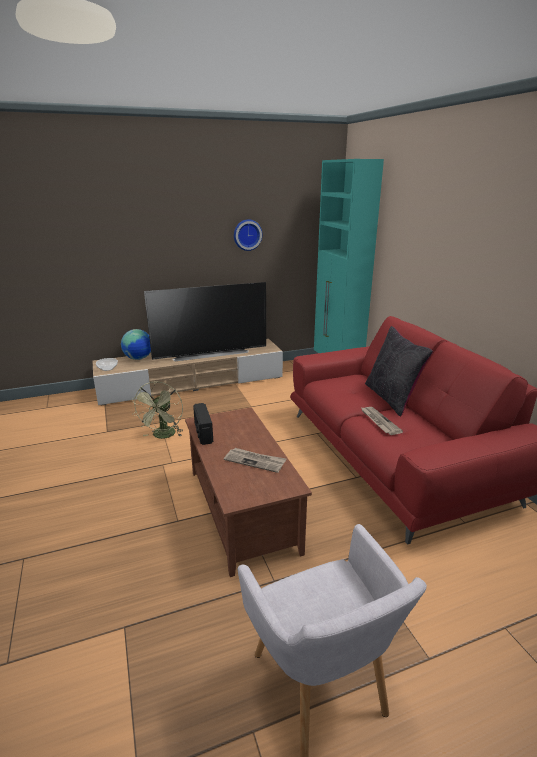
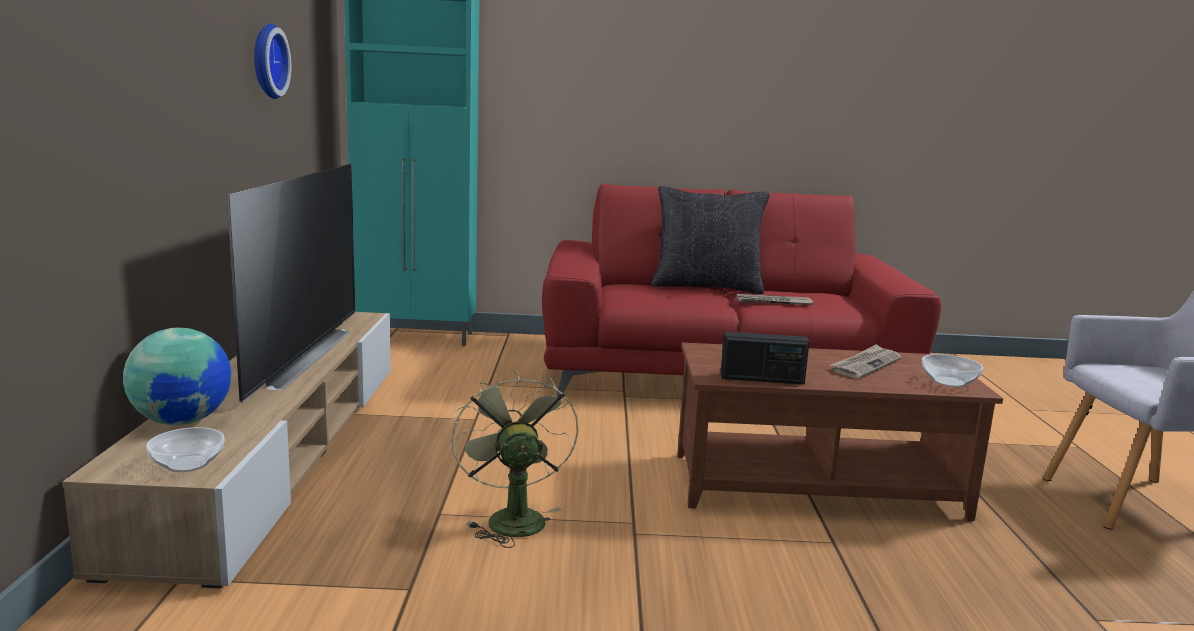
camera: 70 degrees left, 10 degrees down
green fan [132,381,183,439] -> green fan turned 135 degrees counterclockwise [451,369,579,548]
none -> bowl [922,354,983,387]

